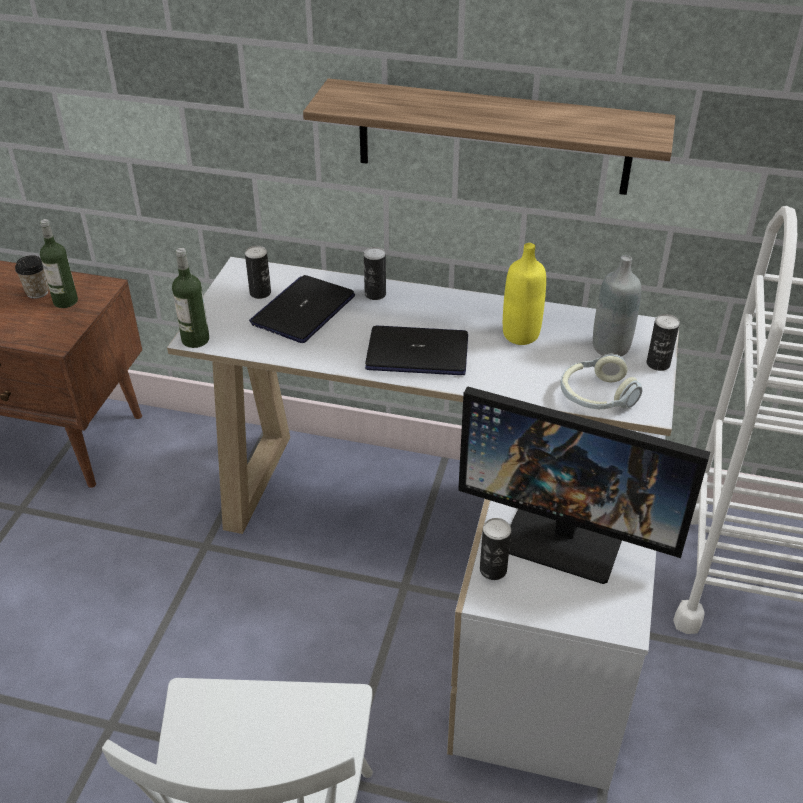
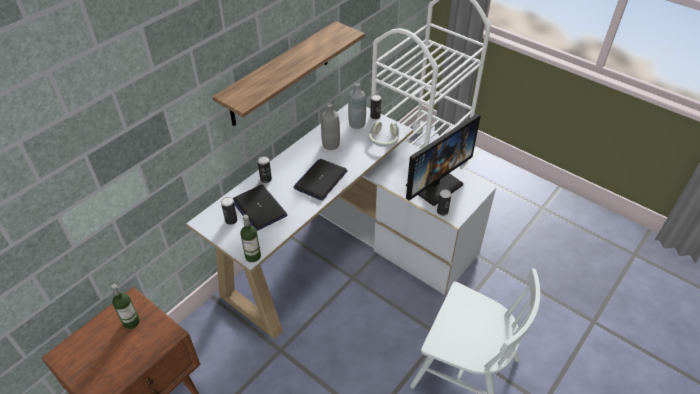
camera: 65 degrees left, 5 degrees up
cup [15,255,49,299] -> none
yellow bottle [503,243,546,345] -> grey bottle [321,104,340,150]

